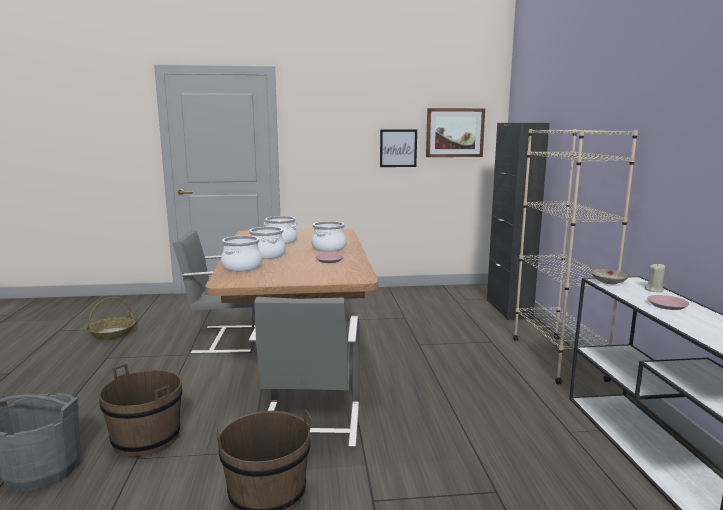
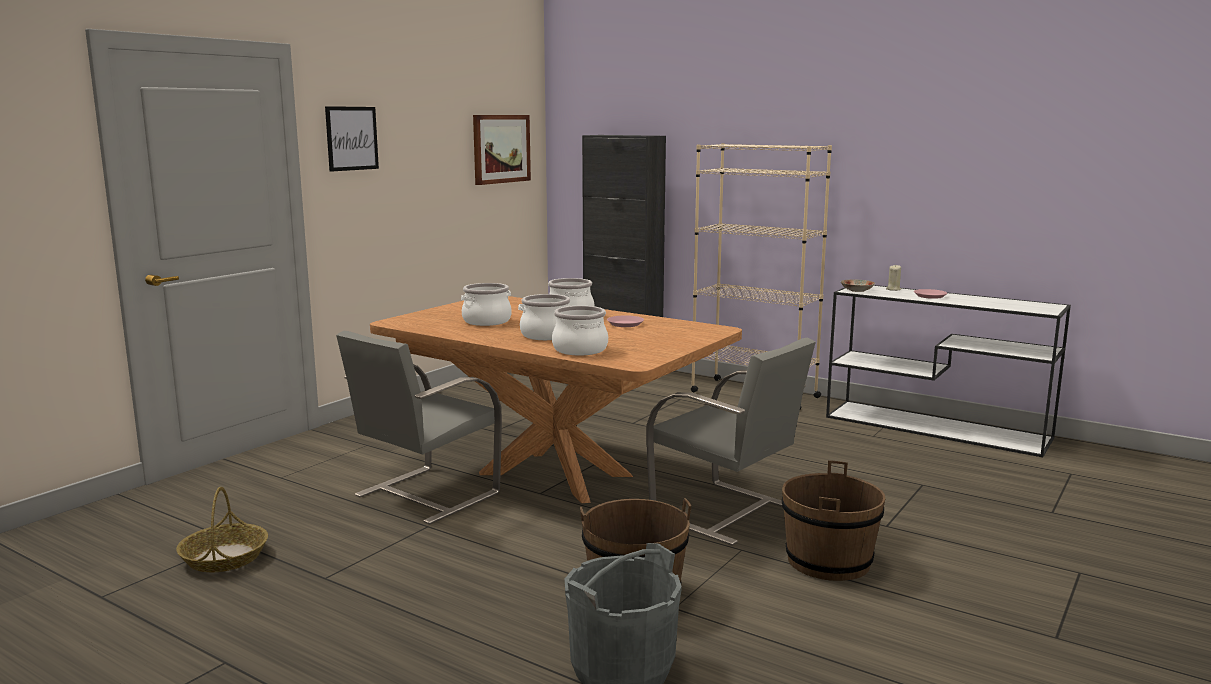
camera: 50 degrees left, 0 degrees up
picture [380,129,417,167] -> picture moved to [325,106,379,172]

